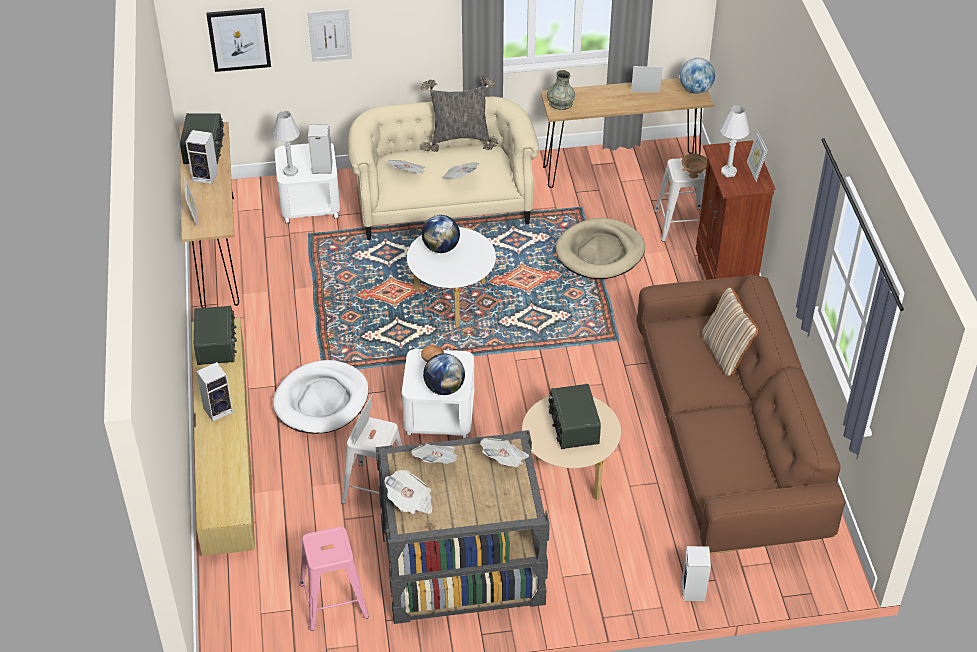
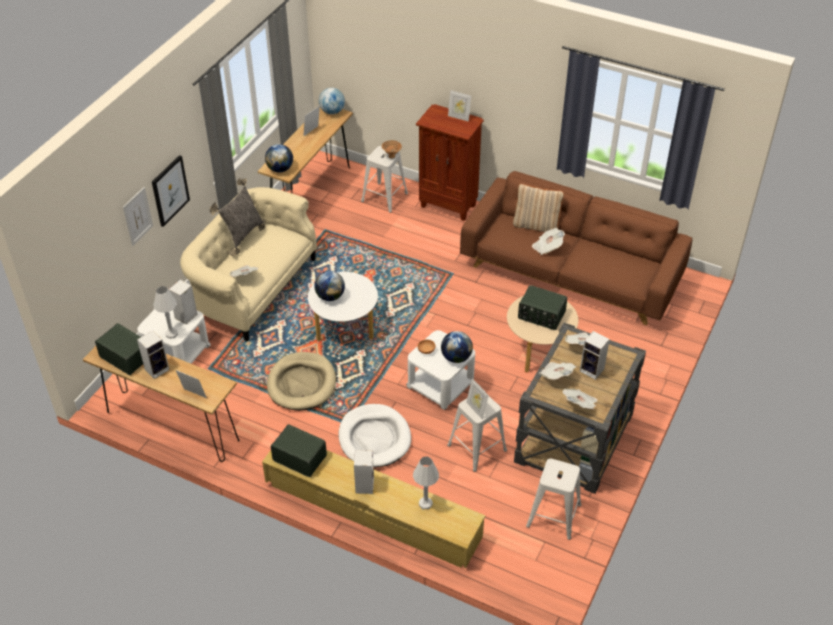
camera: 55 degrees left, 0 degrees up
picture [206,8,271,72] -> picture moved to [152,155,190,227]
pink stool [299,527,369,631] -> white stool [526,459,581,540]
newspaper [442,162,480,179] -> newspaper moved to [532,228,565,255]
grey vase [547,70,575,110] -> globe [265,144,293,172]
beige dog bed [555,218,645,279] -> beige dog bed moved to [267,352,336,411]
speaker [682,546,711,602] -> speaker moved to [580,331,610,380]
white table lamp [720,105,750,177] -> white table lamp moved to [413,456,439,509]

